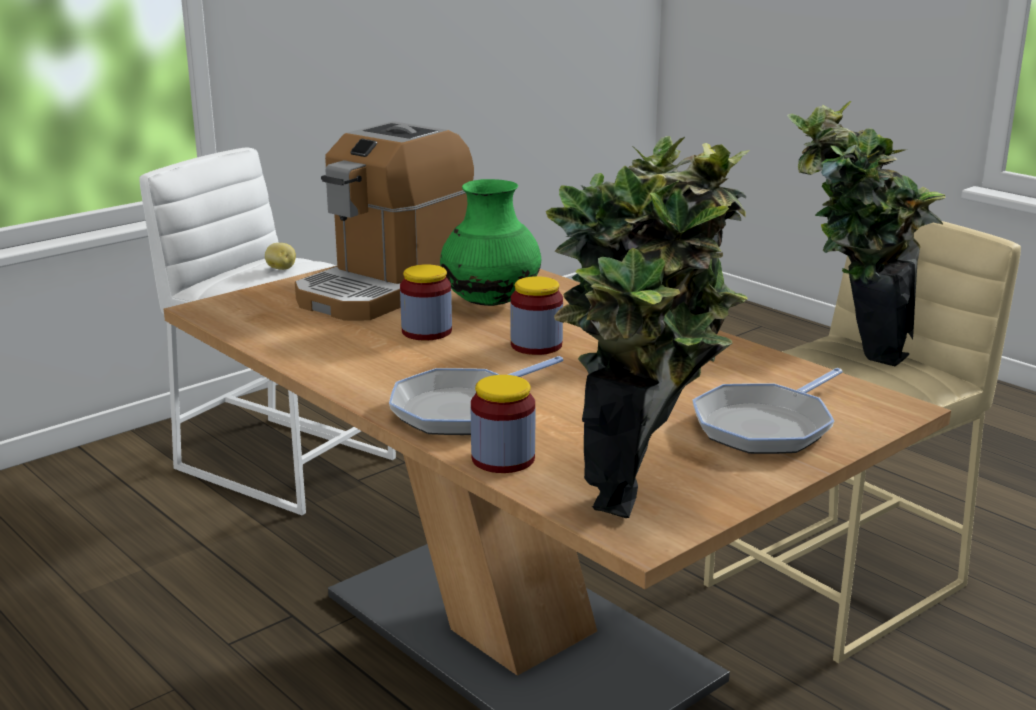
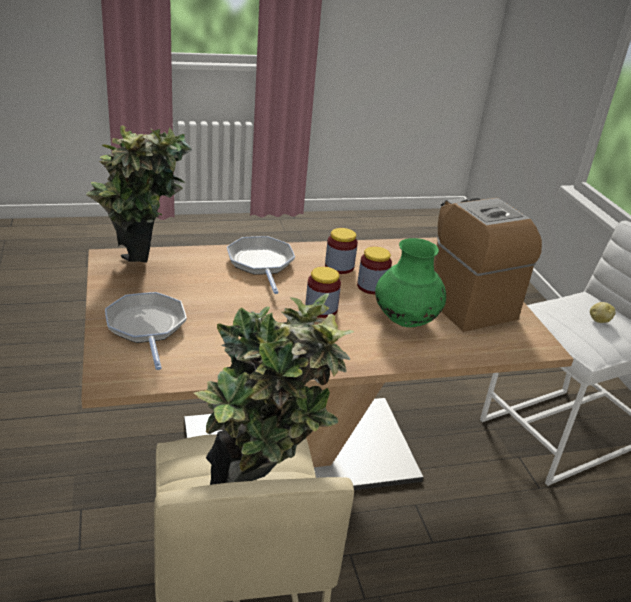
camera: 115 degrees right, 10 degrees up
jar [471,375,535,473] -> jar moved to [325,228,358,274]

